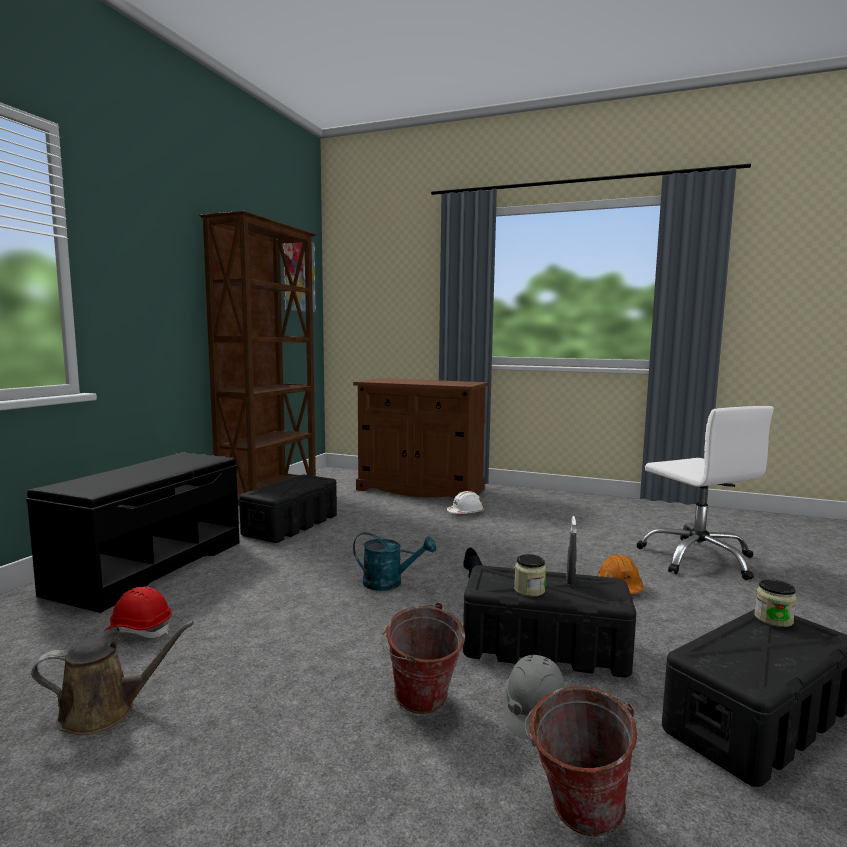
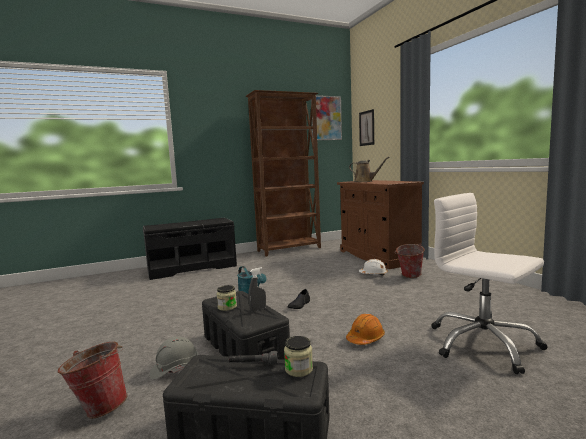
camera: 45 degrees right, 0 degrees up
brown watering can [31,621,194,735] -> brown watering can moved to [349,157,389,182]
red hard hat [105,586,172,638] -> none
black storage box [239,475,337,543] -> none
bucket [381,602,465,714] -> bucket moved to [396,243,425,278]
white office chair [636,406,774,580] -> white office chair turned 120 degrees clockwise [431,193,548,374]
none -> grey flashlight [229,351,278,364]
none -> picture [359,109,374,146]

